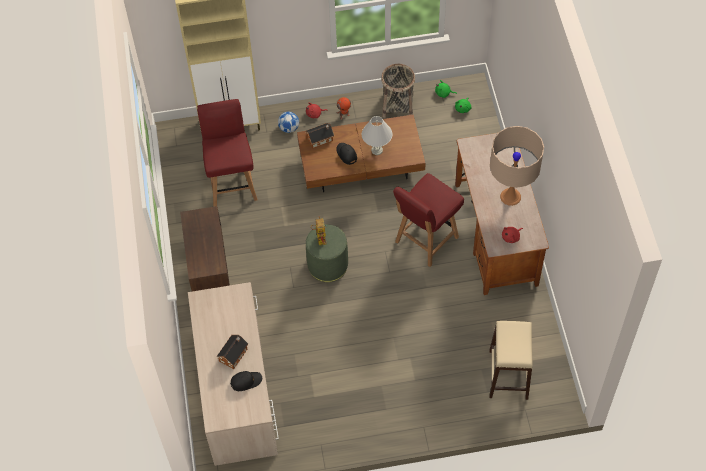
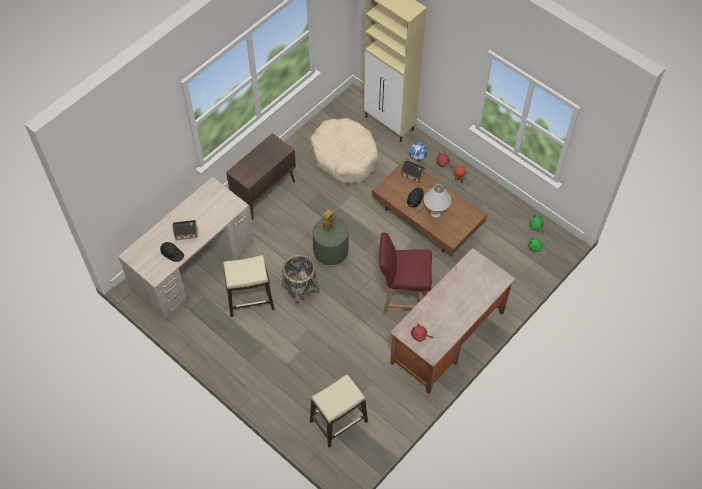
camera: 50 degrees right, 0 degrees up
red chair [197,99,257,207] -> beige dog bed [310,118,378,184]
basket [381,64,415,118] -> basket moved to [282,254,320,307]
beige table lamp [490,126,544,206] -> none
none -> beige stool [223,255,275,317]

